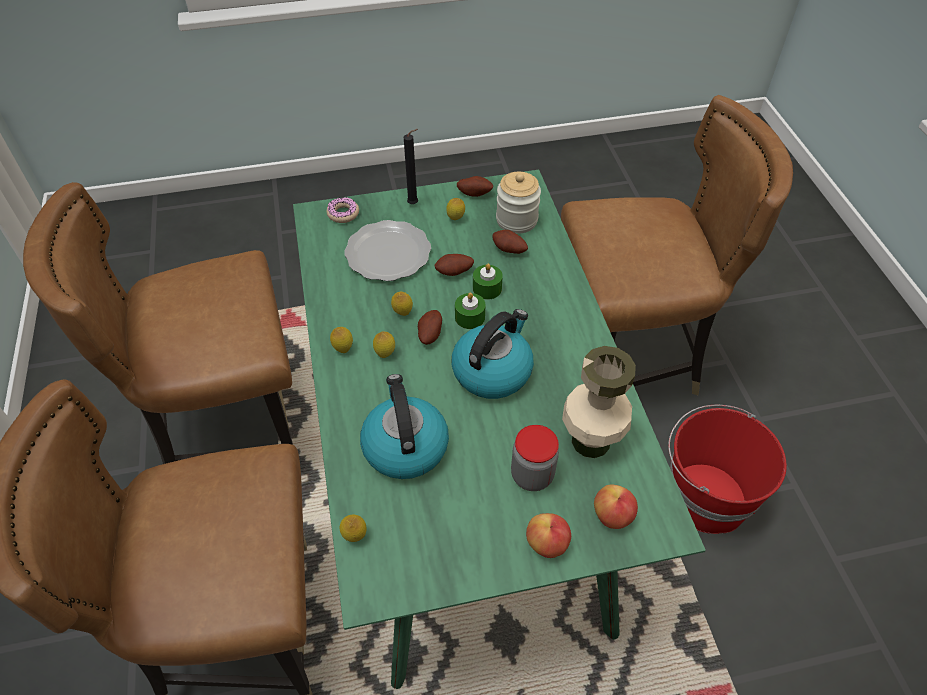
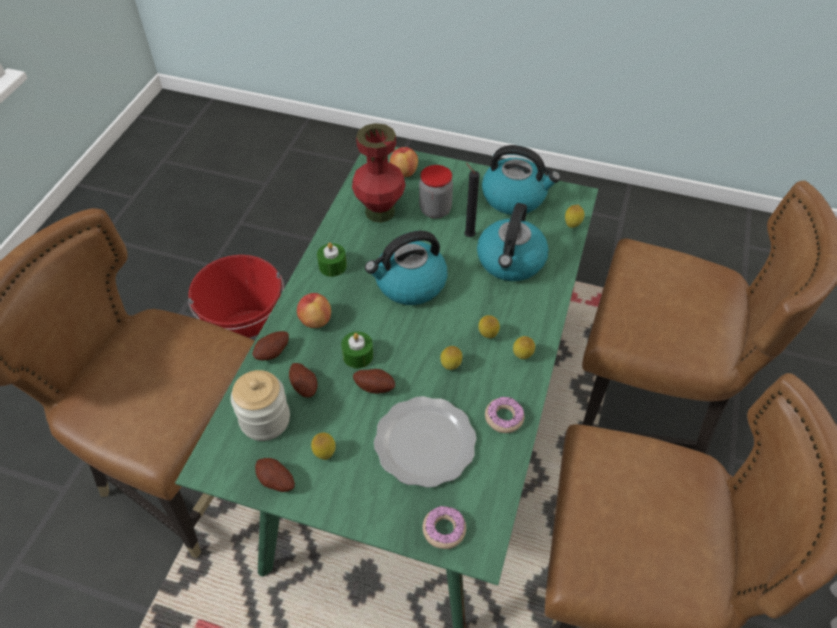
camera: 150 degrees left, 0 degrees up
black candle [404,129,418,204] -> black candle moved to [464,163,479,237]
potato [418,310,442,345] -> potato moved to [253,331,289,360]
green candle [455,293,486,329] -> green candle moved to [317,242,347,277]
apple [526,513,571,558] -> apple moved to [297,293,331,328]
beige vase [562,346,636,458] -> red vase [352,123,406,223]
none -> kettle [482,145,561,215]
none -> donut [485,396,525,433]

